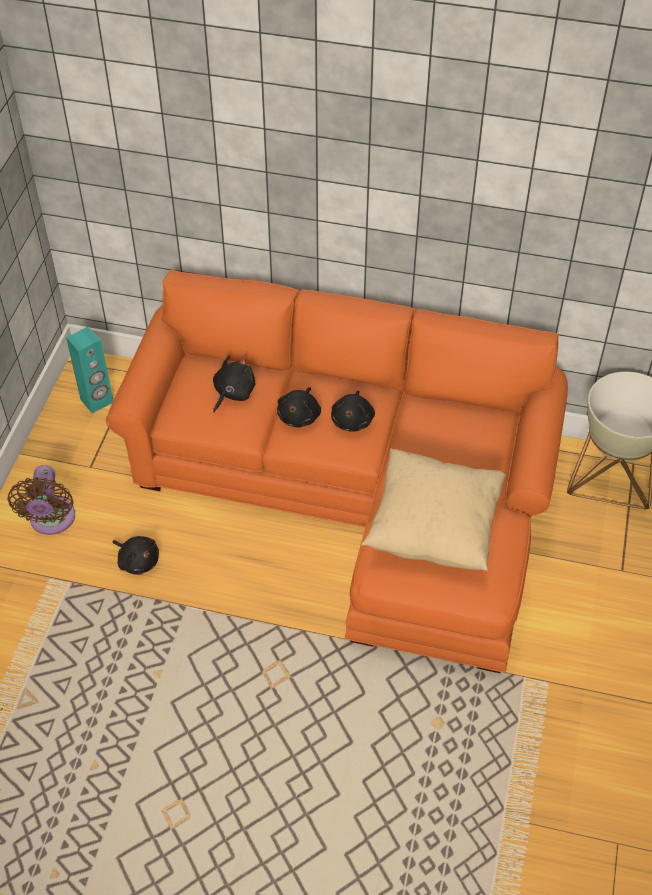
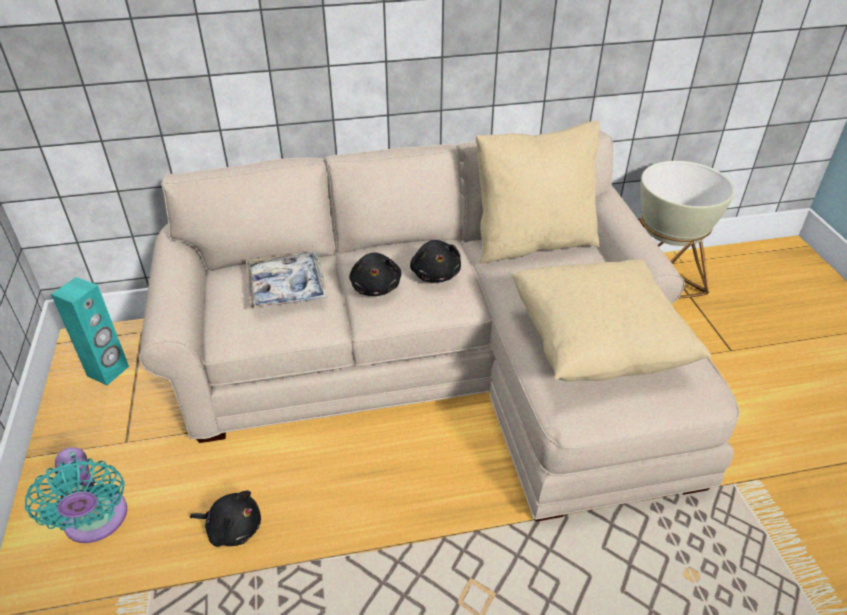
camera: 25 degrees left, 10 degrees down
brown fan [7,465,75,535] -> turquoise fan [25,447,127,543]
orange sofa [106,269,568,673] -> beige sofa [139,131,740,522]
black plush toy [213,355,256,413] -> tray [246,252,328,309]
none -> beige pillow [476,121,600,264]

